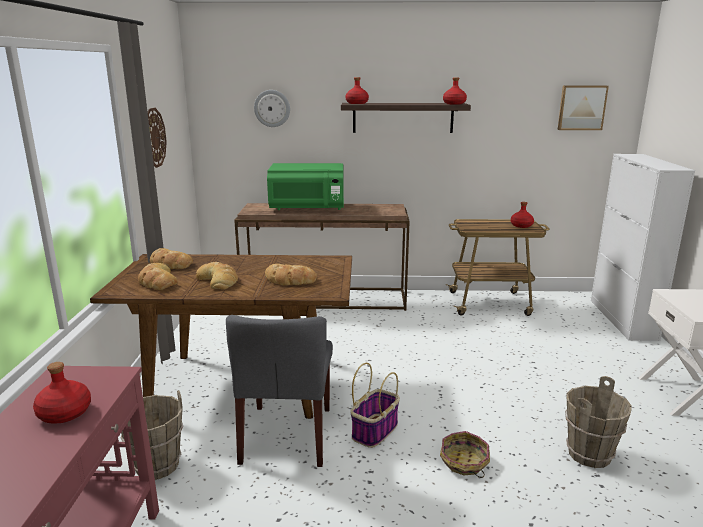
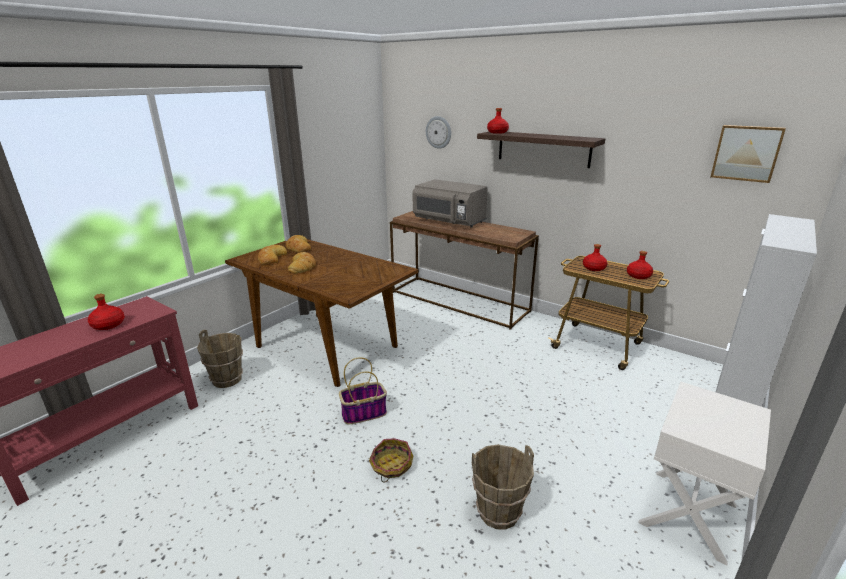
camera: 35 degrees right, 5 degrees up
wall clock [148,108,167,168] -> none
grey chair [226,315,333,467] -> none
bread [265,264,317,285] -> none
green microwave [267,163,344,210] -> grey microwave [412,179,488,228]
red bottle [443,77,467,105] -> red bottle moved to [583,244,607,271]

